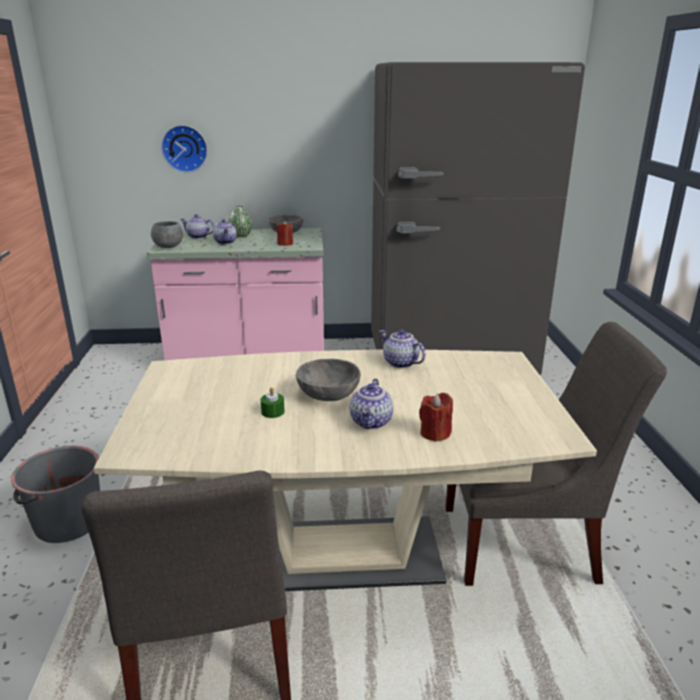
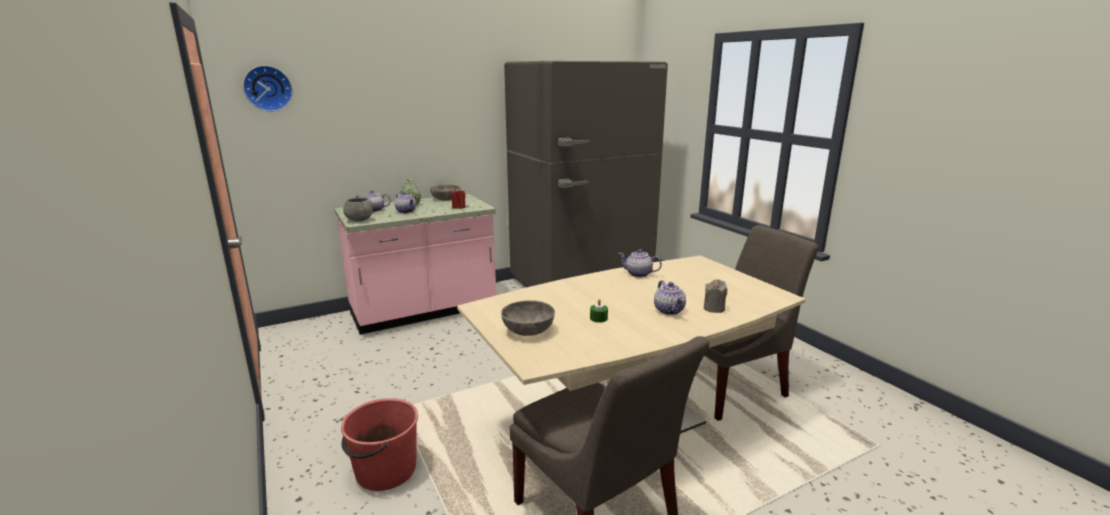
camera: 25 degrees left, 5 degrees down
grey bucket [11,446,100,543] -> red bucket [341,398,418,491]
wall clock [161,125,208,173] -> wall clock moved to [243,65,293,112]
grey bowl [296,359,361,401] -> grey bowl moved to [501,300,555,336]
red candle [419,393,453,442] -> grey candle [704,280,728,313]

